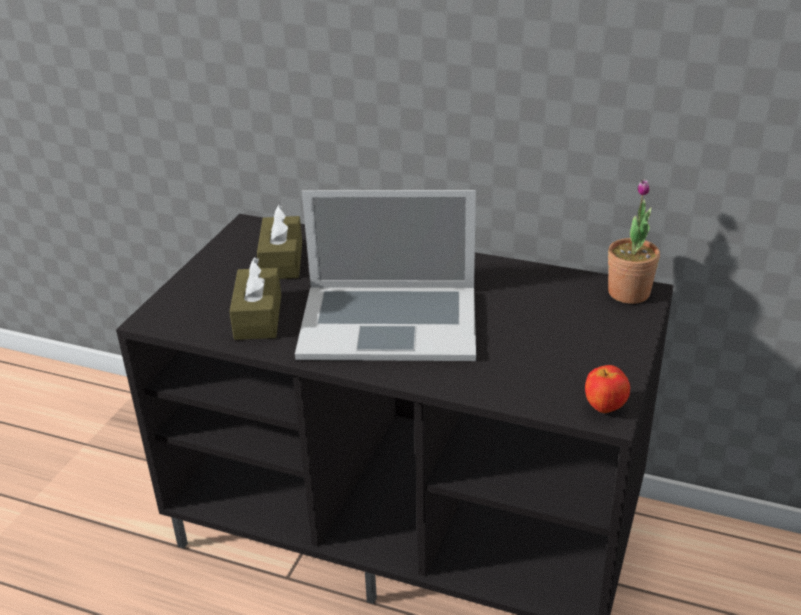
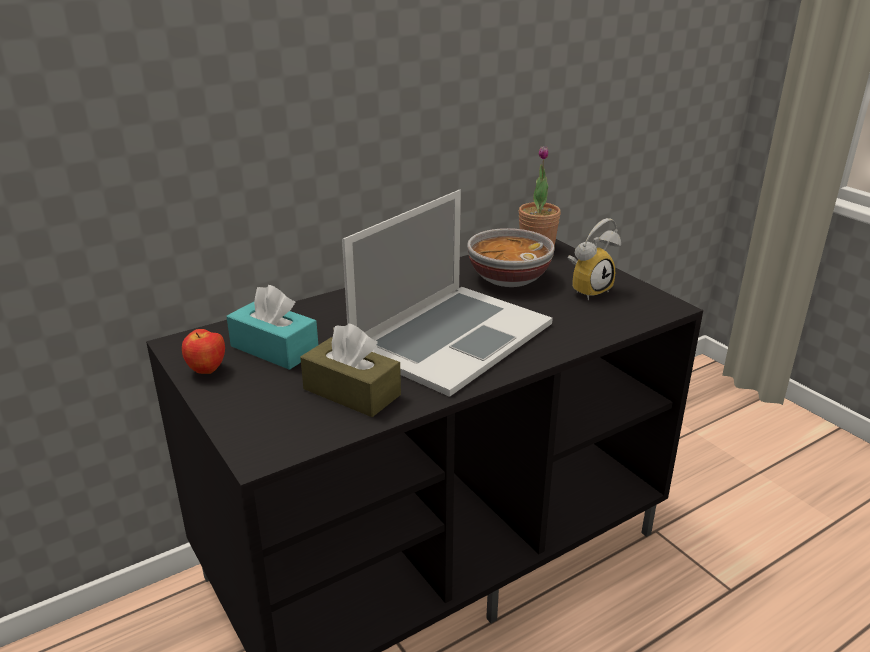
camera: 55 degrees left, 5 degrees down
brown tissue box [257,205,302,279] -> turquoise tissue box [226,285,318,370]
apple [585,365,630,413] -> apple moved to [182,329,225,374]
none -> bowl [467,228,555,287]
none -> alarm clock [567,218,621,300]

